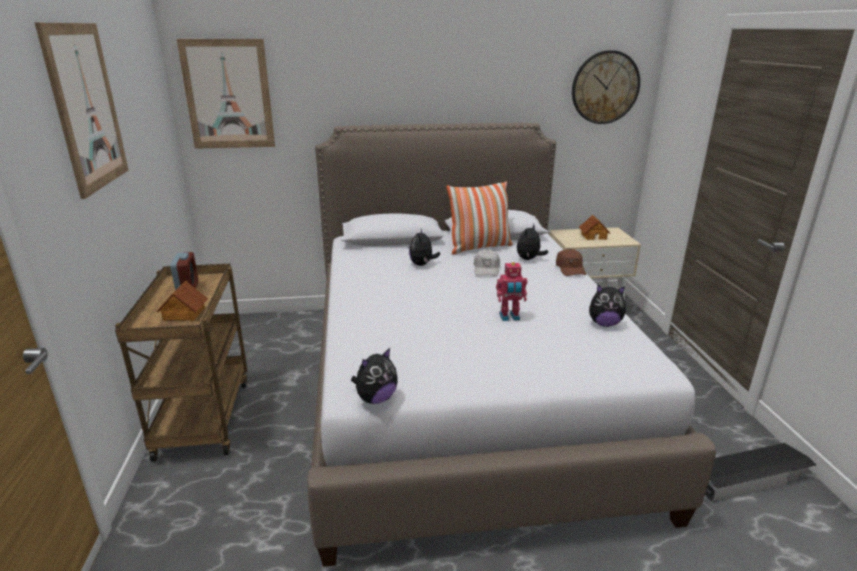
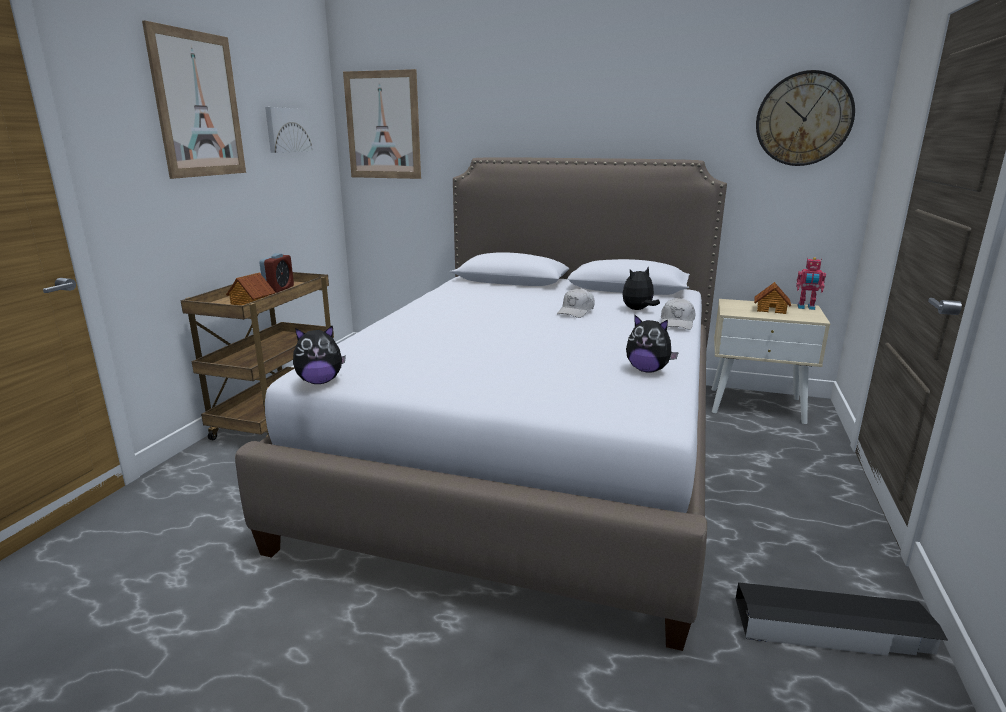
camera: 25 degrees right, 5 degrees down
plush toy [409,229,440,266] -> none
pillow [446,181,513,254] -> none
toy robot [496,262,527,321] -> toy robot moved to [796,257,826,310]
brown cap [556,249,586,276] -> white cap [661,298,695,330]
none -> picture [265,107,312,153]

